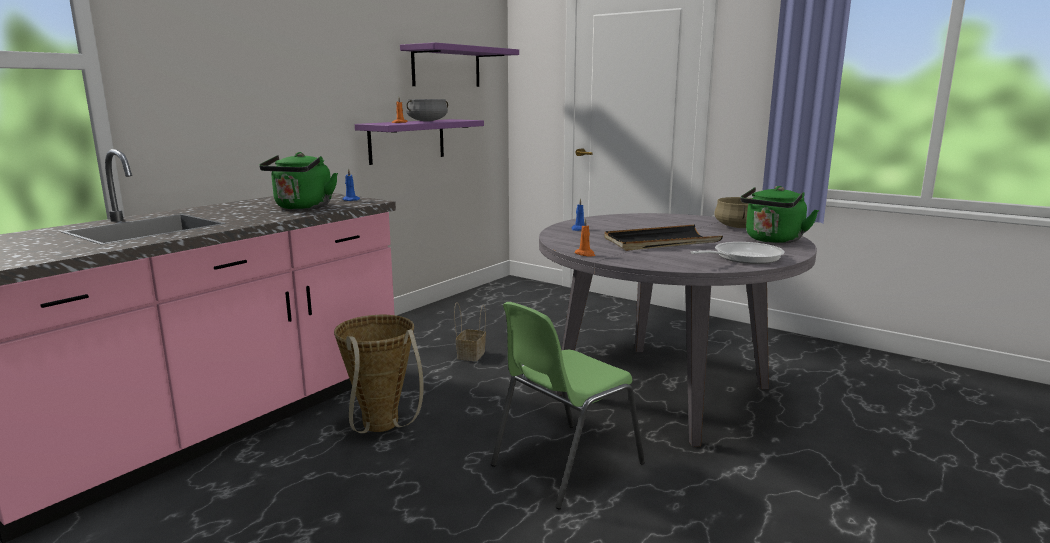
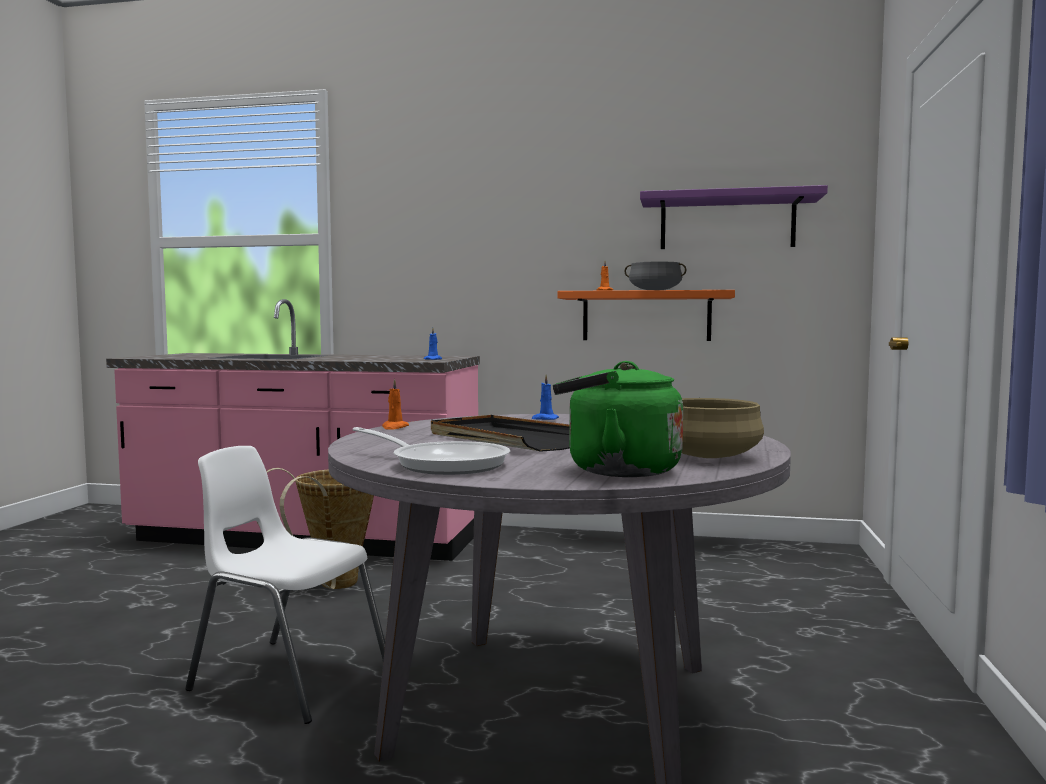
camera: 65 degrees right, 10 degrees down
green kettle [259,152,338,210] -> none
purple shelf [355,119,484,165] -> orange shelf [557,290,735,341]
basket [454,302,486,361] -> none
green chair [491,302,645,509] -> white chair [185,446,385,724]

